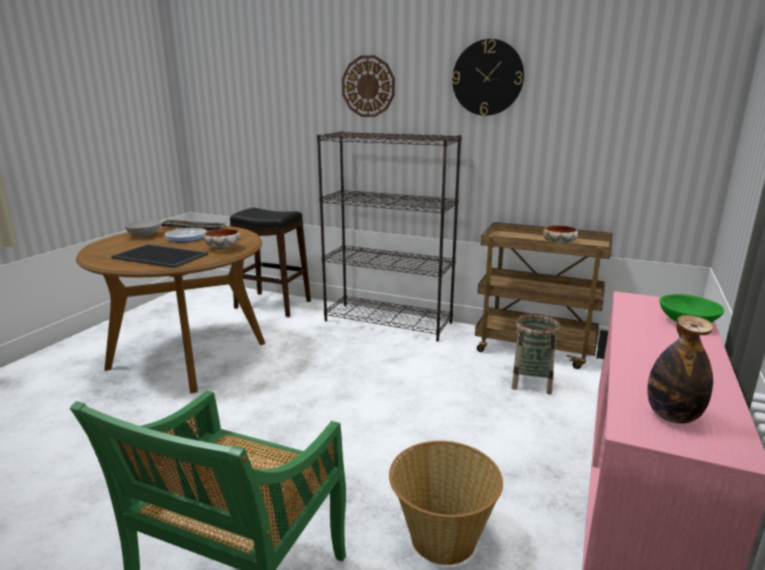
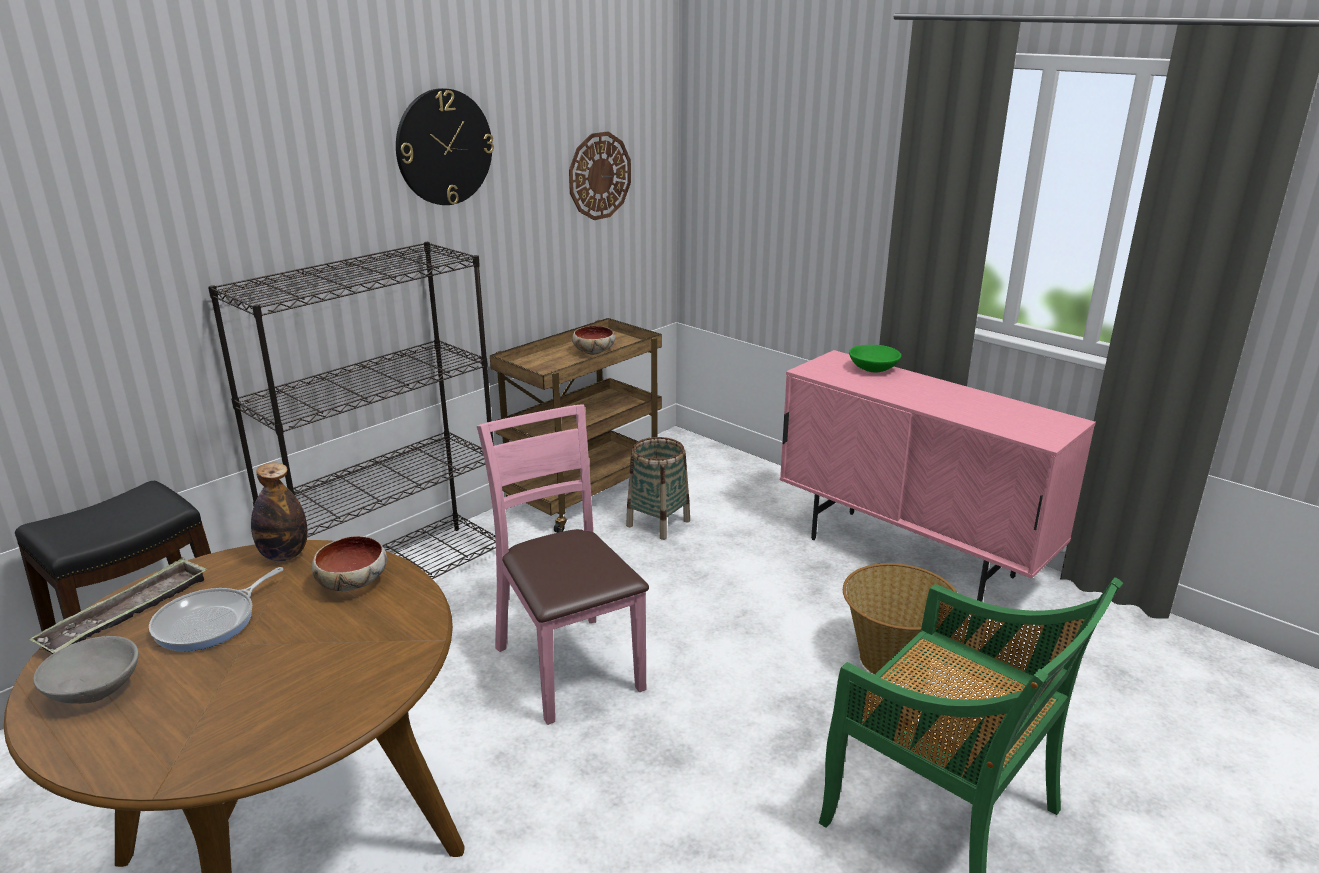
camera: 70 degrees left, 5 degrees up
tray [112,244,208,268] -> none
wall clock [342,55,395,117] -> wall clock moved to [569,131,631,220]
bottle [647,315,713,424] -> bottle moved to [251,462,308,561]
none -> pink chair [477,404,649,725]

